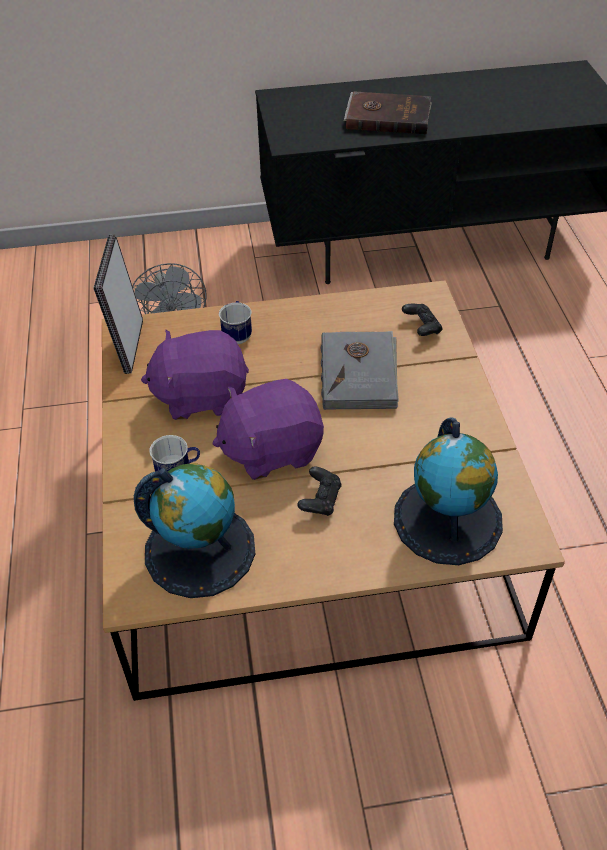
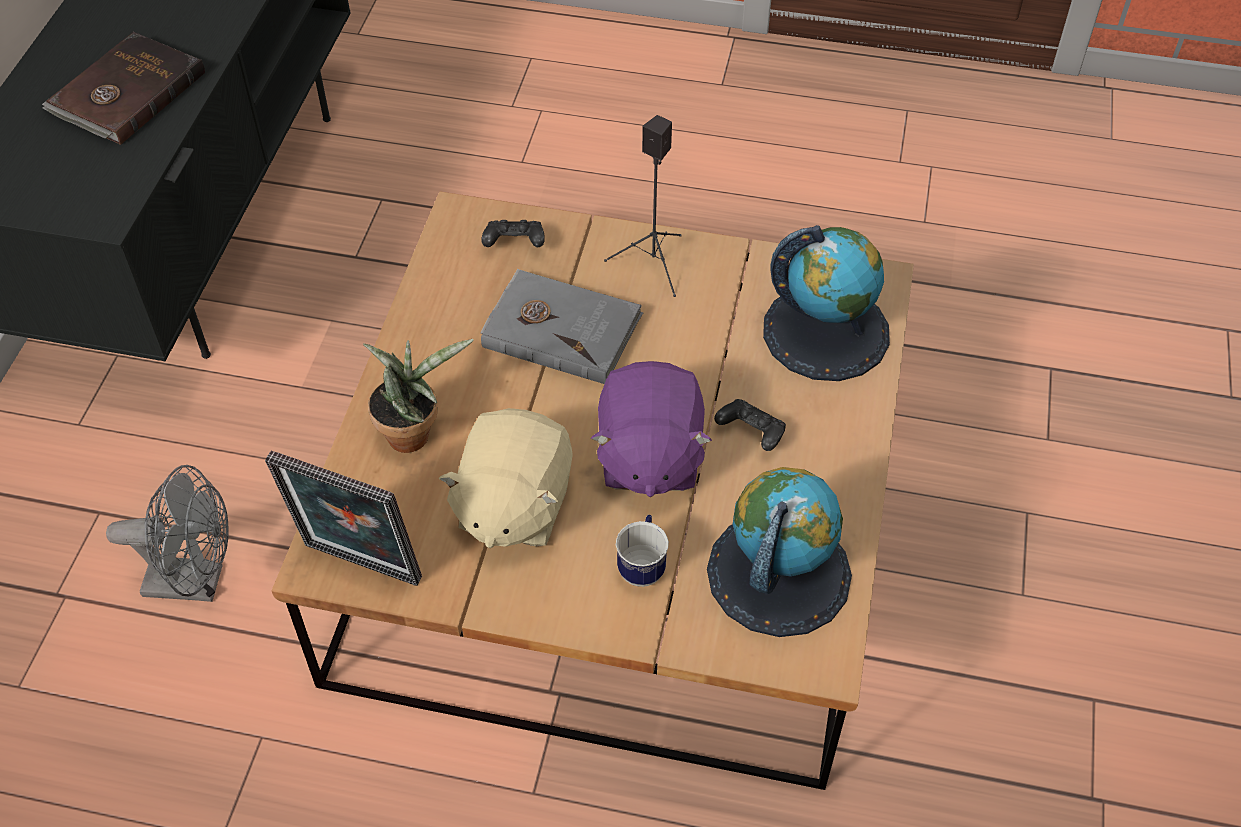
camera: 70 degrees left, 5 degrees up
purple plush toy [141,330,249,420] -> beige plush toy [439,408,573,548]
mug [219,301,252,344] -> potted plant [363,339,474,453]
none -> black speaker [604,115,682,297]

